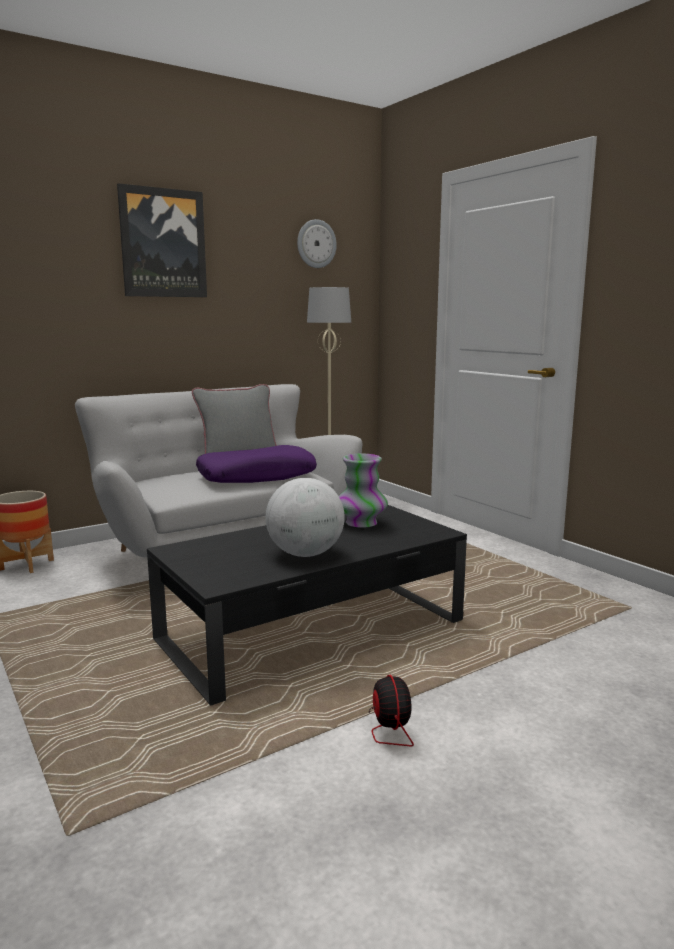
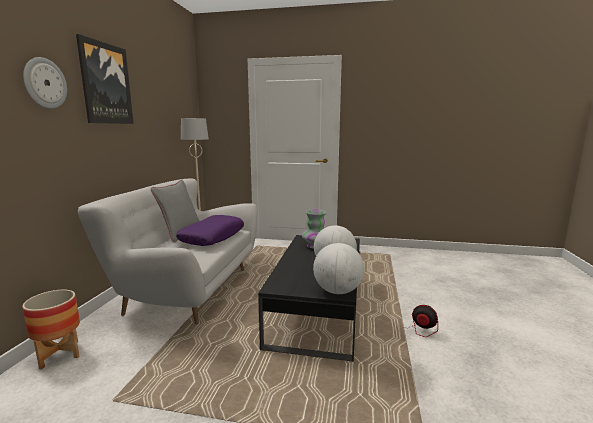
camera: 45 degrees left, 0 degrees up
wall clock [297,219,337,268] -> wall clock moved to [23,57,67,109]
none -> globe [313,243,364,294]

